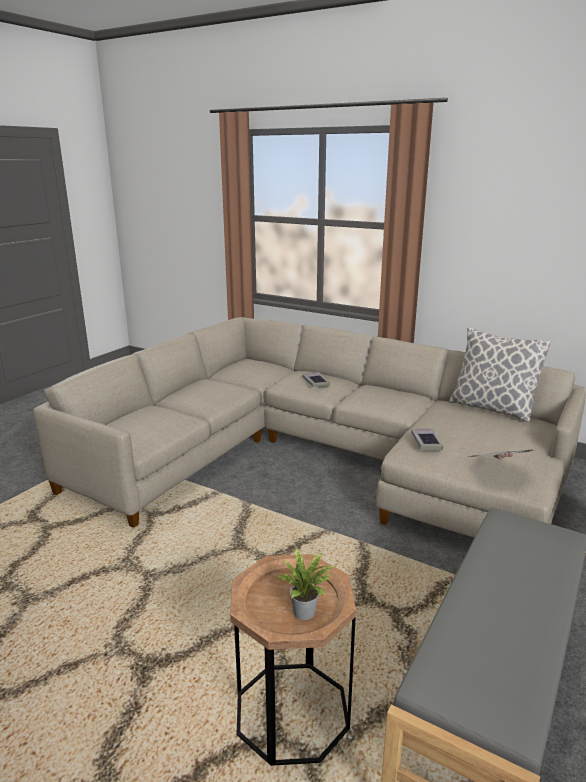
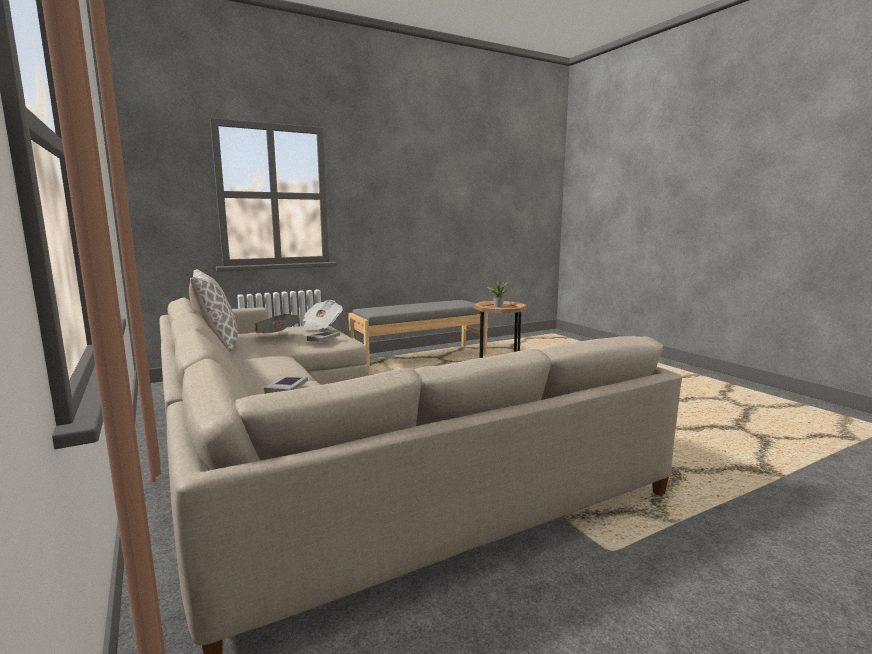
camera: 150 degrees left, 10 degrees down
none -> newspaper [254,314,299,333]

